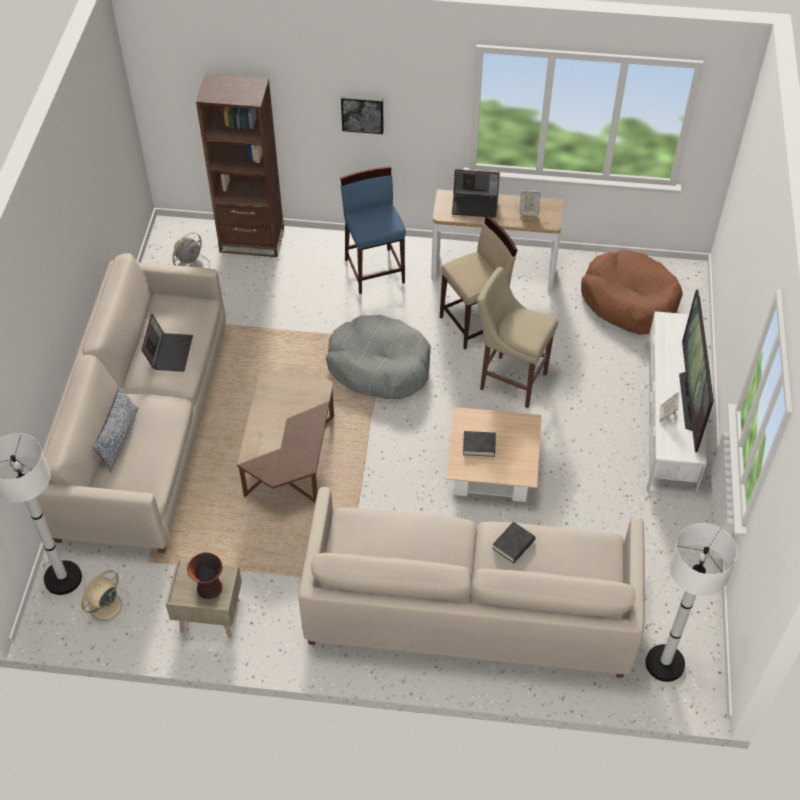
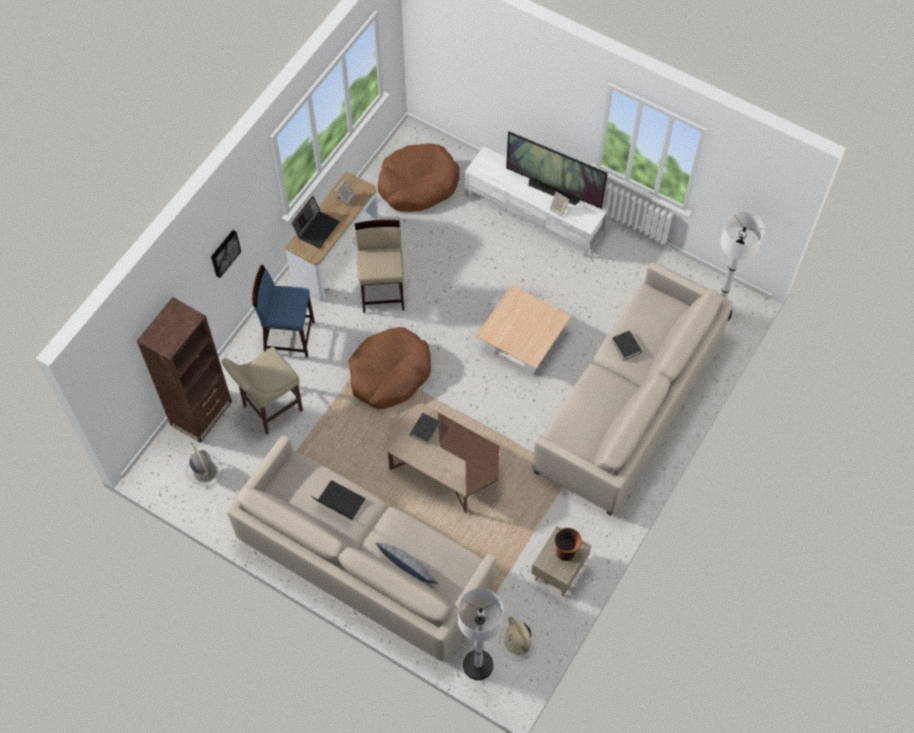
camera: 65 degrees left, 10 degrees up
grey dog bed [326,315,431,399] -> brown dog bed [349,327,431,409]
black book [463,431,496,457] -> black book moved to [410,413,440,444]
beige stool [477,267,558,408] -> beige stool moved to [222,347,303,435]

